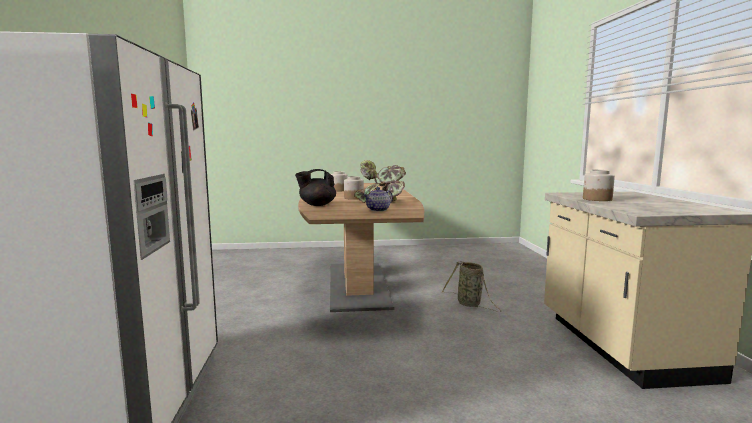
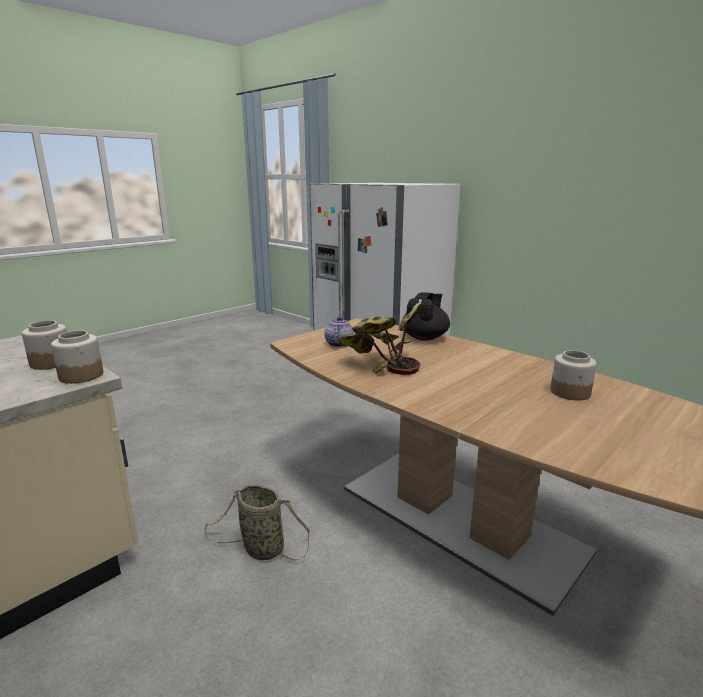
camera: 140 degrees right, 10 degrees up
jar [344,176,364,200] -> jar moved to [51,330,103,384]

